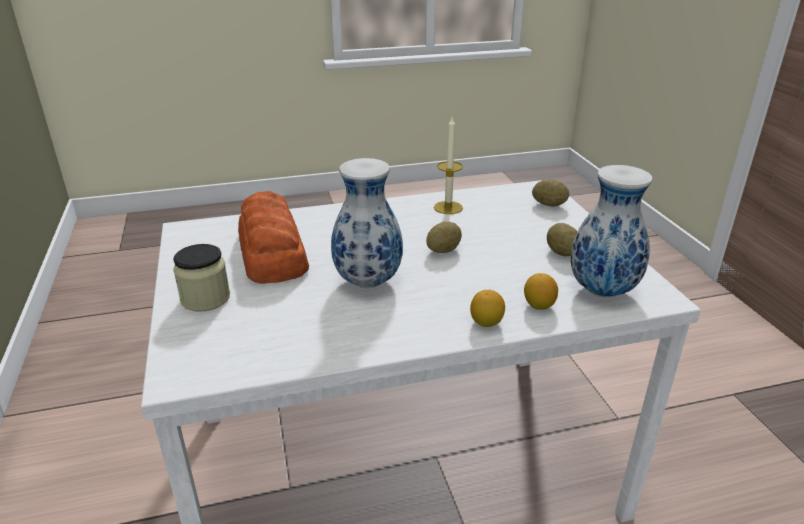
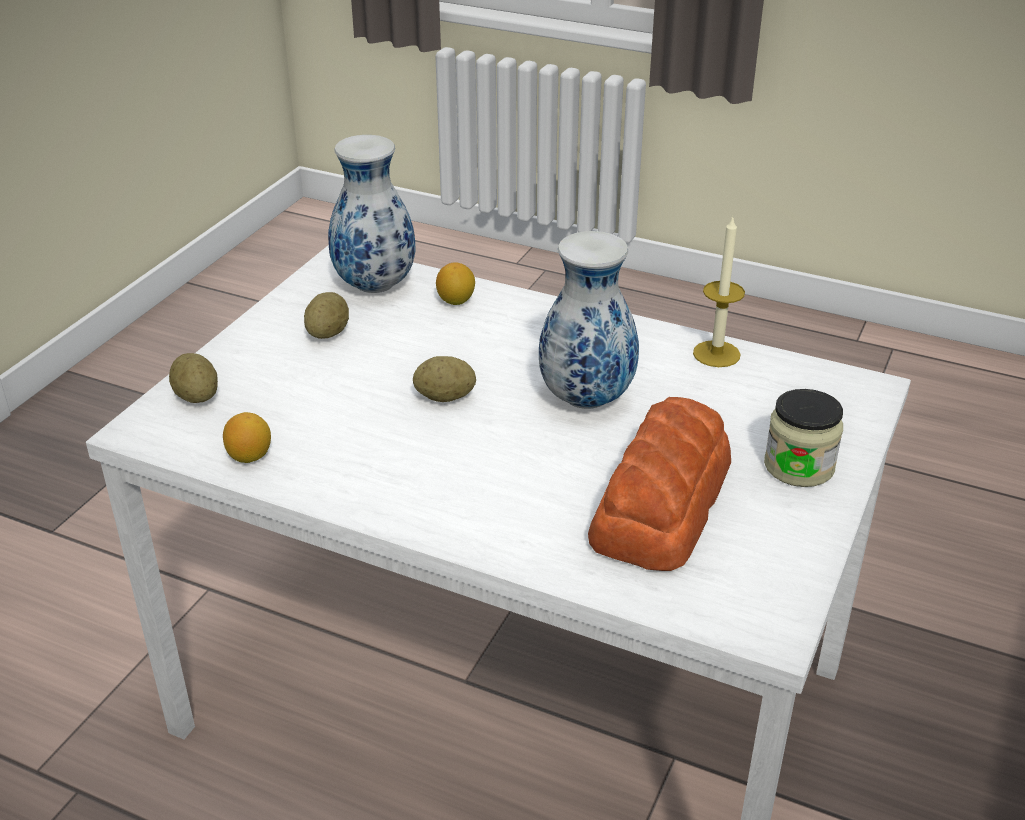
camera: 140 degrees left, 5 degrees up
candle [434,117,463,214] -> candle moved to [693,215,745,367]
lemon [470,290,505,327] -> lemon moved to [223,412,271,463]

